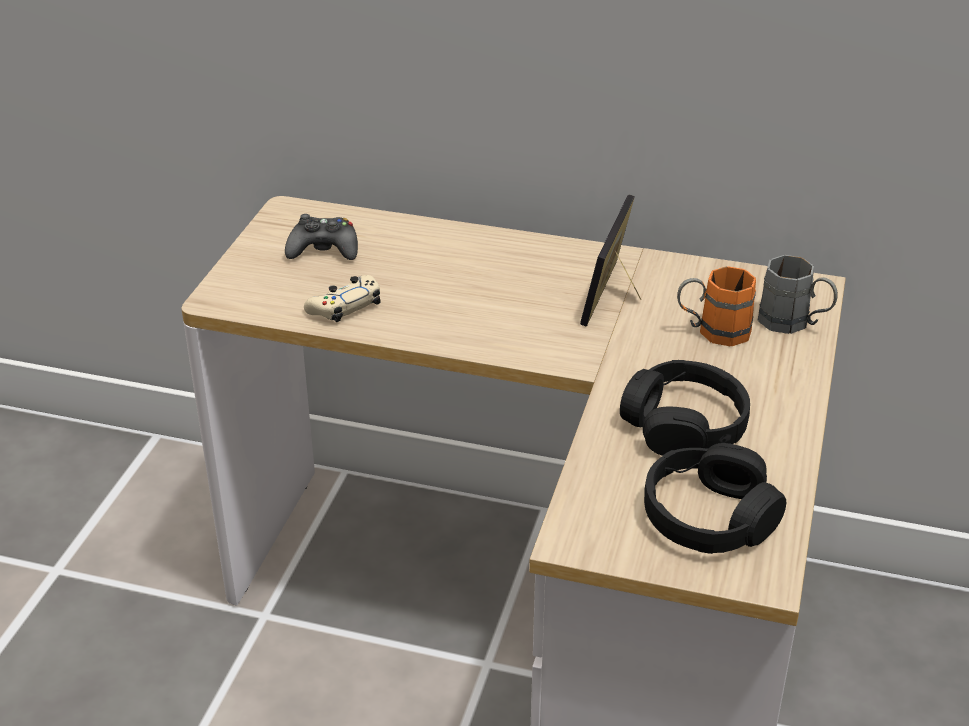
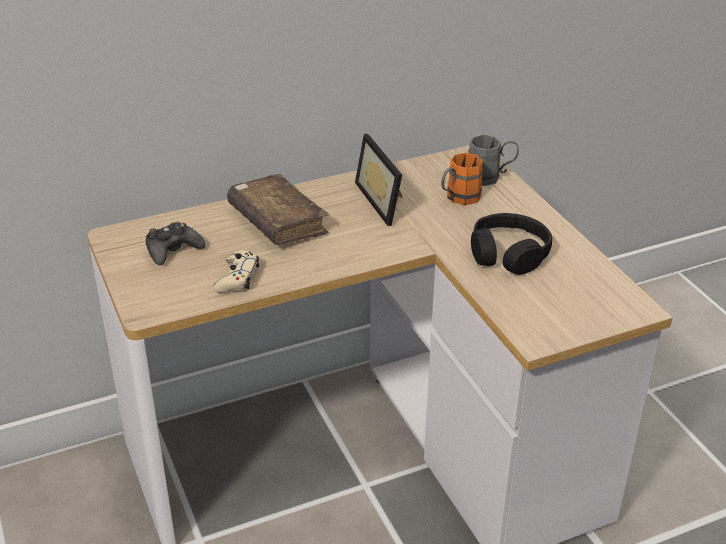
camera: 40 degrees left, 0 degrees up
black headphones [644,443,786,554] -> none
none -> brown book [227,174,329,246]

